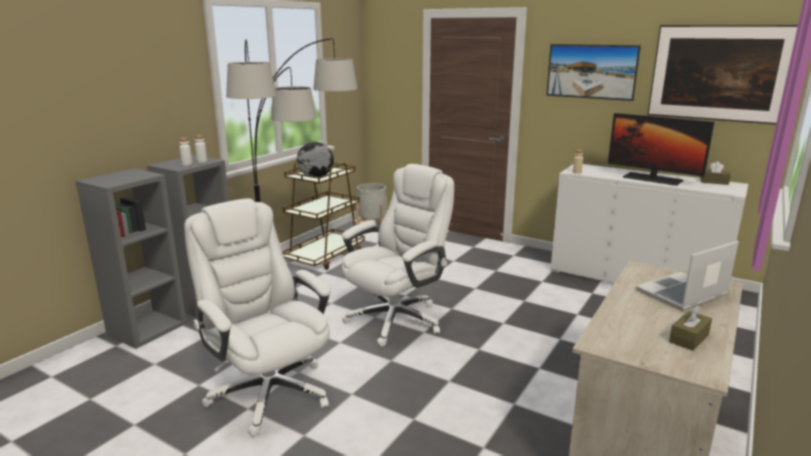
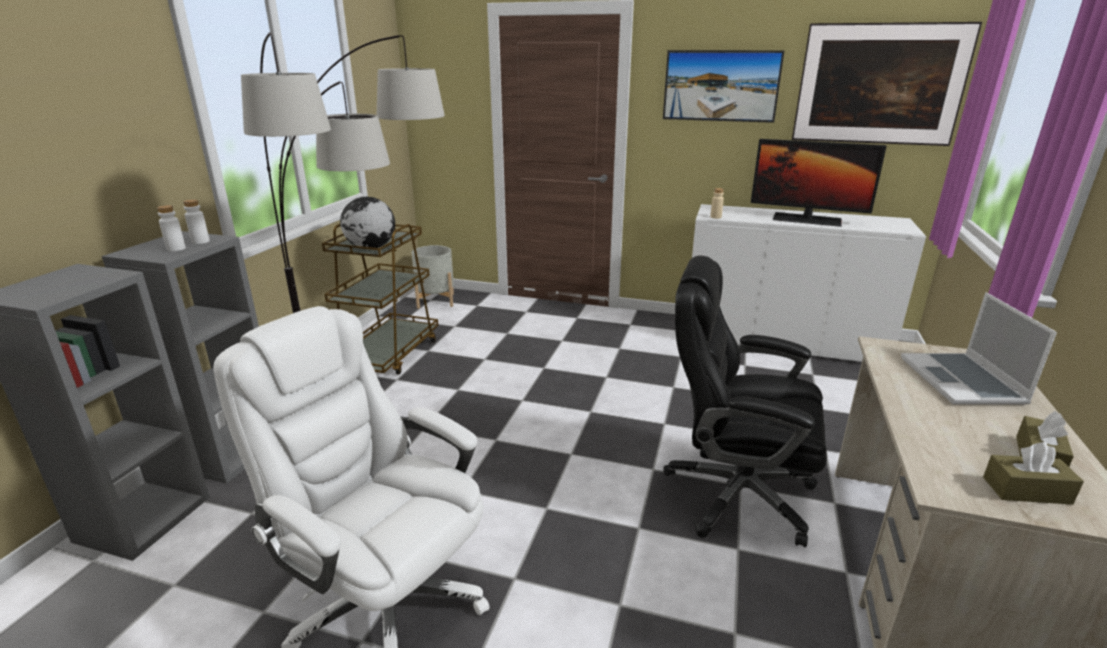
camera: 15 degrees left, 5 degrees up
white office chair [342,164,454,347] -> none
laptop [636,241,739,311] -> laptop turned 45 degrees counterclockwise [901,292,1057,405]
brown tissue box [700,162,731,185] -> brown tissue box moved to [983,442,1084,505]
none -> black office chair [663,256,827,547]

